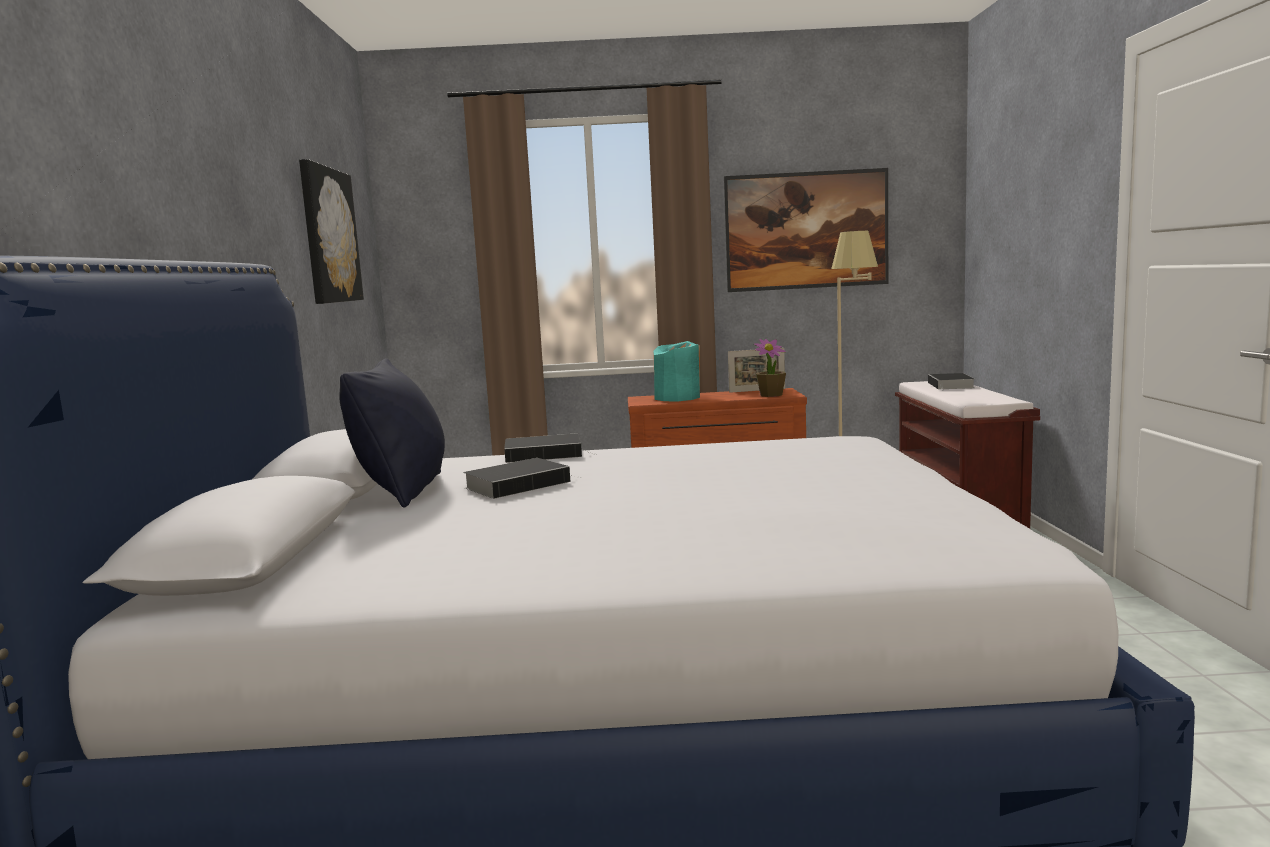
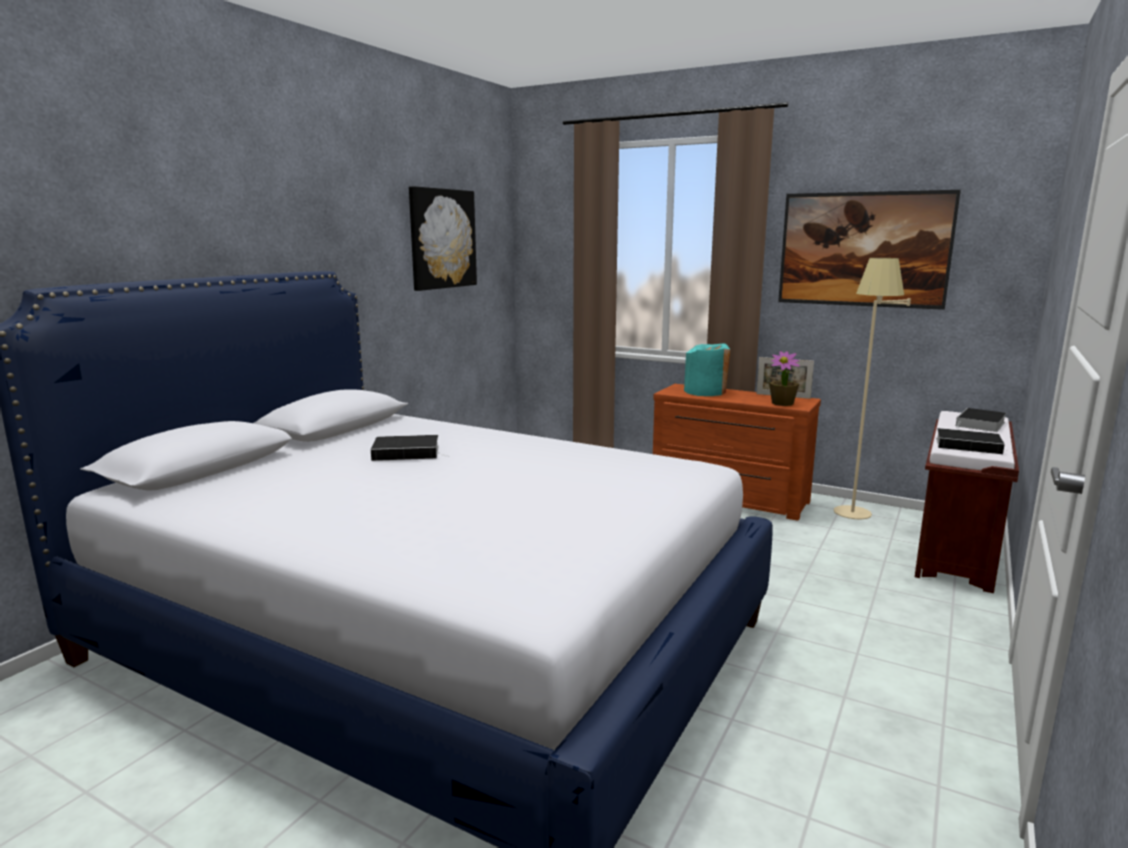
camera: 30 degrees right, 5 degrees up
black pillow [339,358,445,508] -> none
book [504,433,596,463] -> book moved to [936,428,1014,454]

